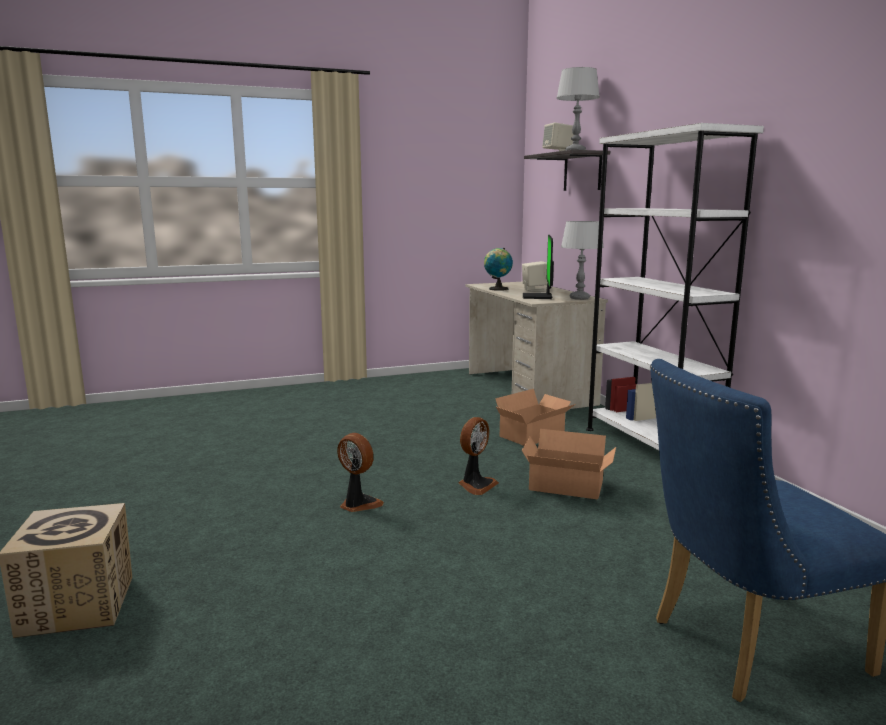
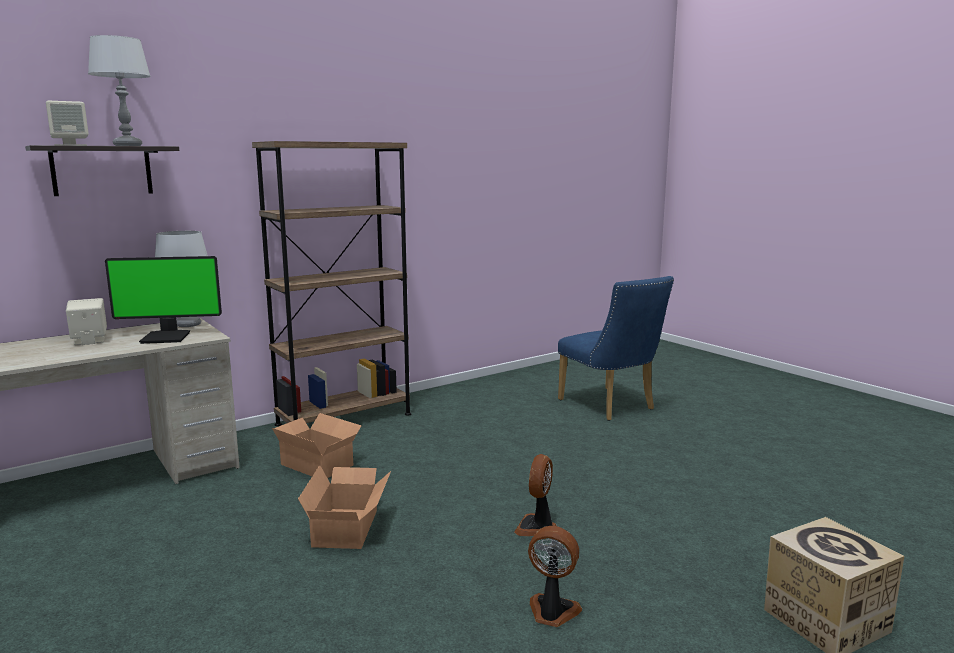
camera: 105 degrees left, 0 degrees up
fan [459,417,499,495] -> fan moved to [528,526,582,627]
globe [484,248,513,291] -> none
cardboard box [521,429,616,500] -> cardboard box moved to [298,465,391,549]
white bookcase [586,123,764,450] -> brown bookcase [252,141,411,426]

